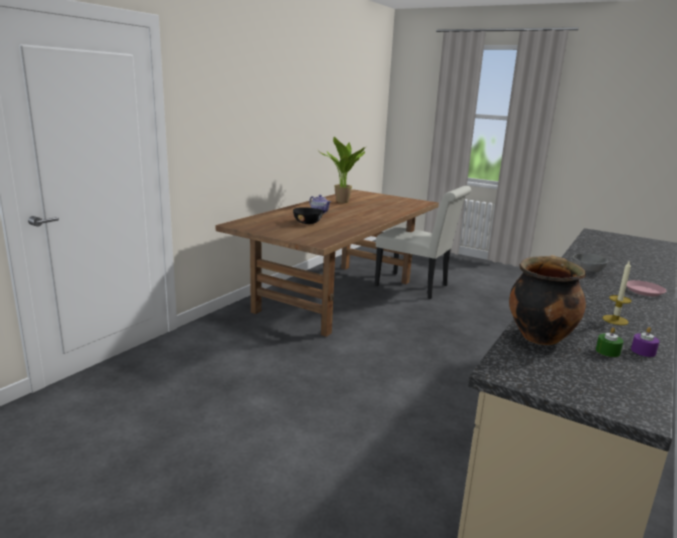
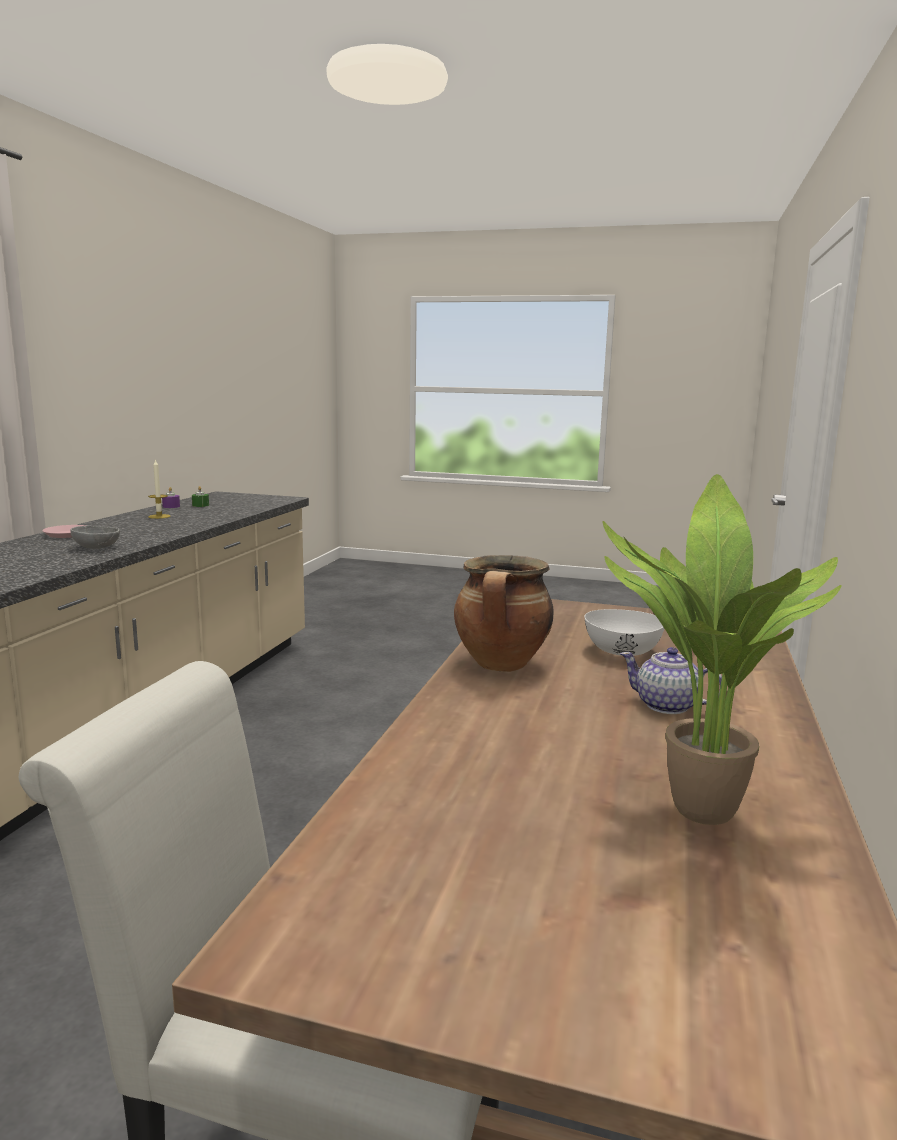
camera: 165 degrees right, 5 degrees down
black bowl [293,207,323,224] -> white bowl [584,609,665,656]
cooking pot [509,255,586,345] -> cooking pot moved to [454,555,553,672]

